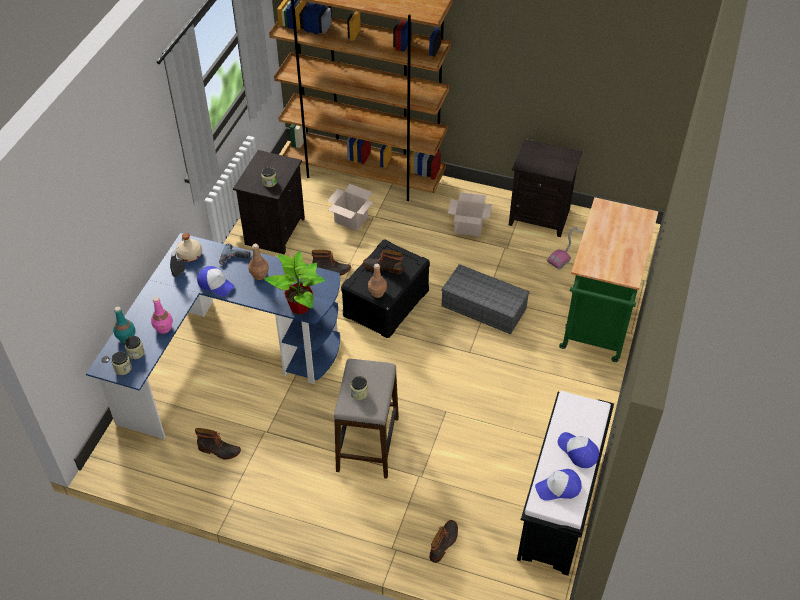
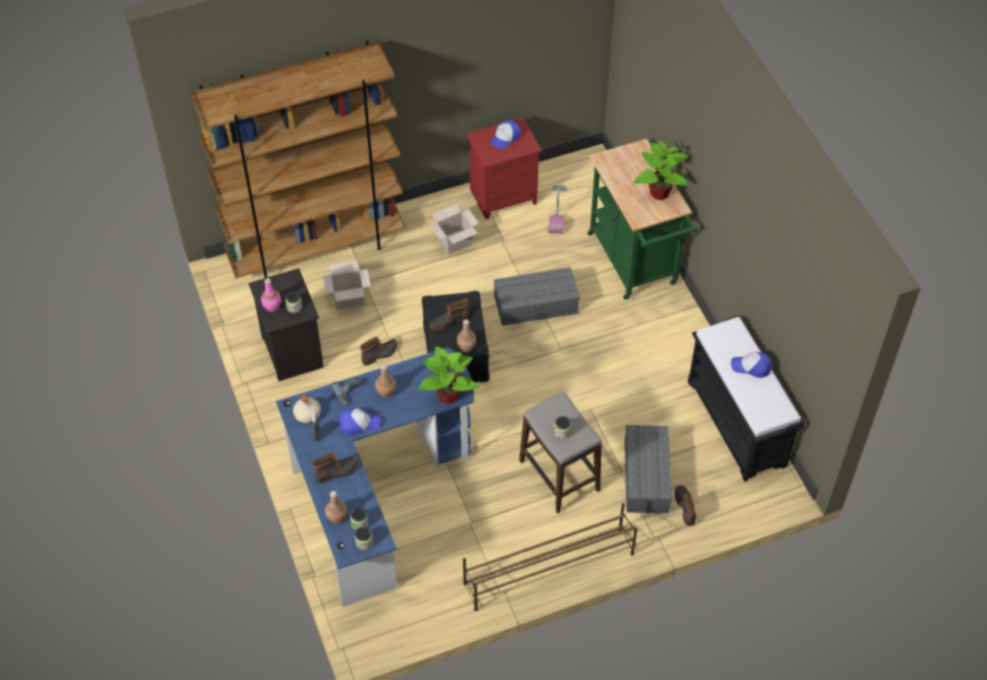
camera: 40 degrees left, 5 degrees up
turquoise bottle [113,307,135,343] -> brown bottle [325,491,347,524]
pink bottle [151,297,173,334] -> pink bottle moved to [261,278,281,312]
boot [195,428,241,460] -> boot moved to [313,453,359,483]
black nightstand [509,139,582,237] -> red nightstand [466,117,542,219]
cap [535,469,582,501] -> cap moved to [490,120,521,150]
none -> brown shoe rack [463,503,637,611]
none -> grey storage box [625,425,672,513]
none -> potted plant [634,140,688,200]

